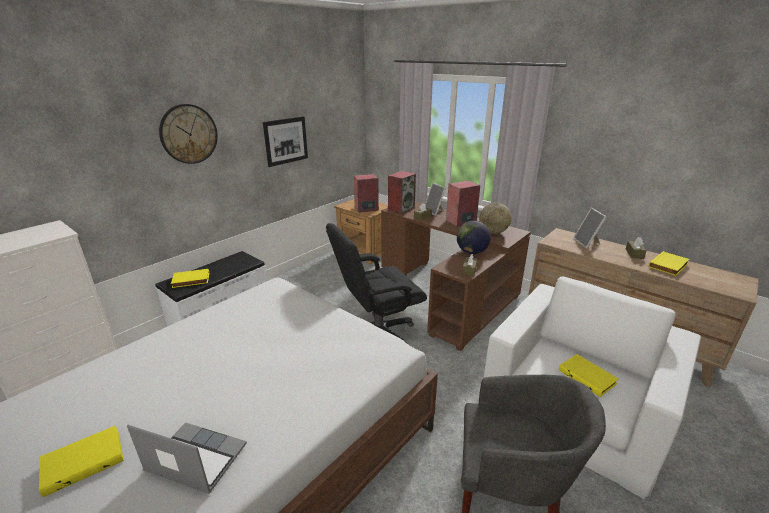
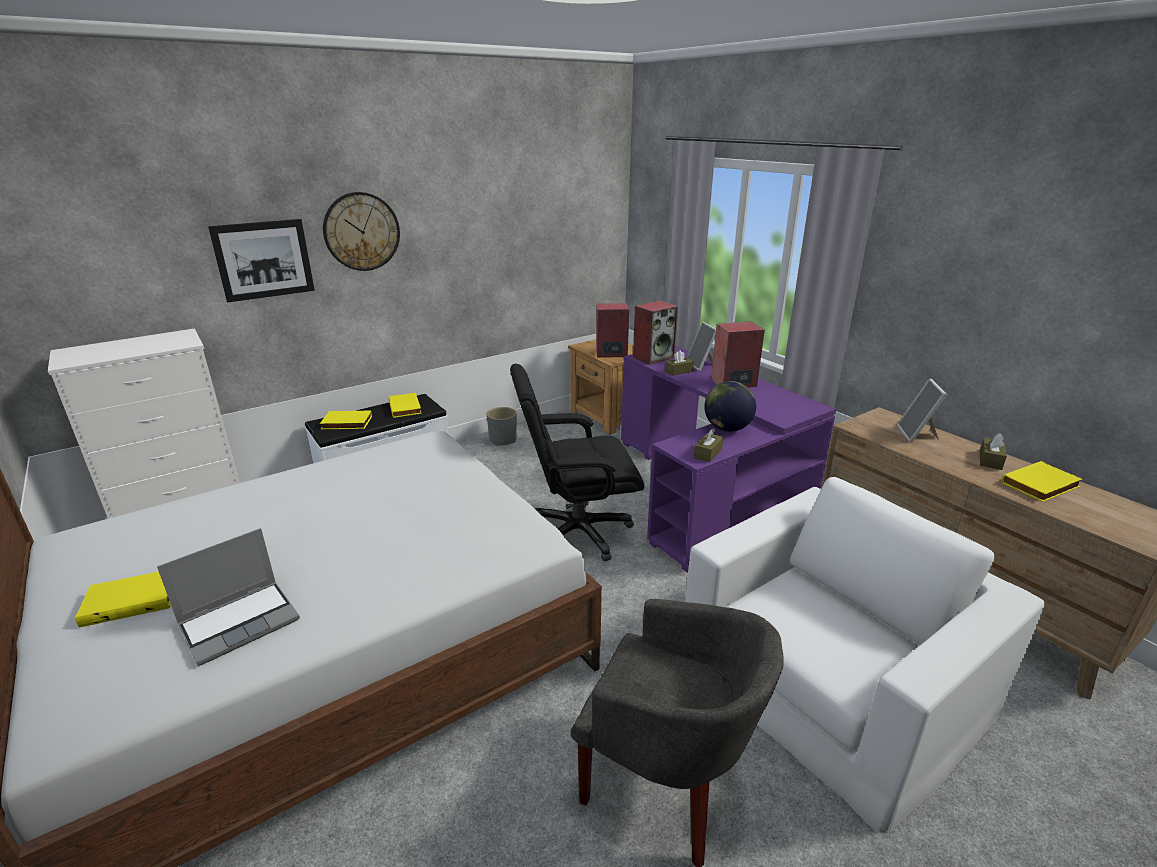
camera: 15 degrees right, 0 degrees up
laptop [127,422,247,494] -> laptop turned 105 degrees clockwise [157,528,300,666]
picture [263,116,308,167] -> picture moved to [208,219,315,302]
brown desk [381,201,531,351] -> purple desk [621,346,836,573]
globe [479,203,511,234] -> none
yellow book [559,354,619,397] -> yellow book moved to [389,393,422,418]
none -> grey planter [487,407,517,446]

